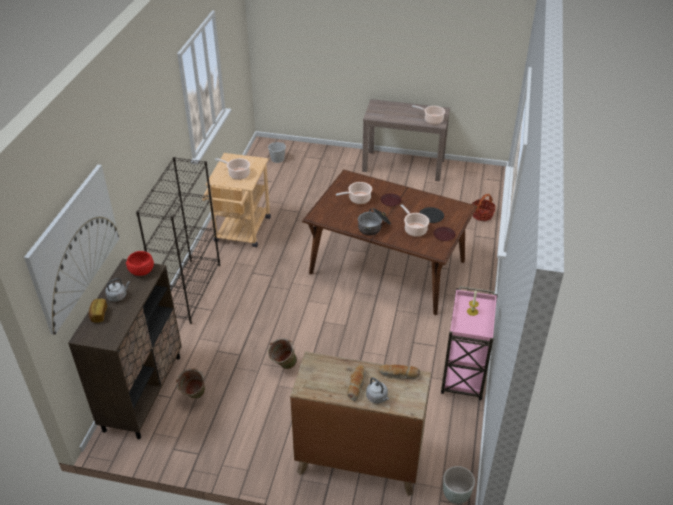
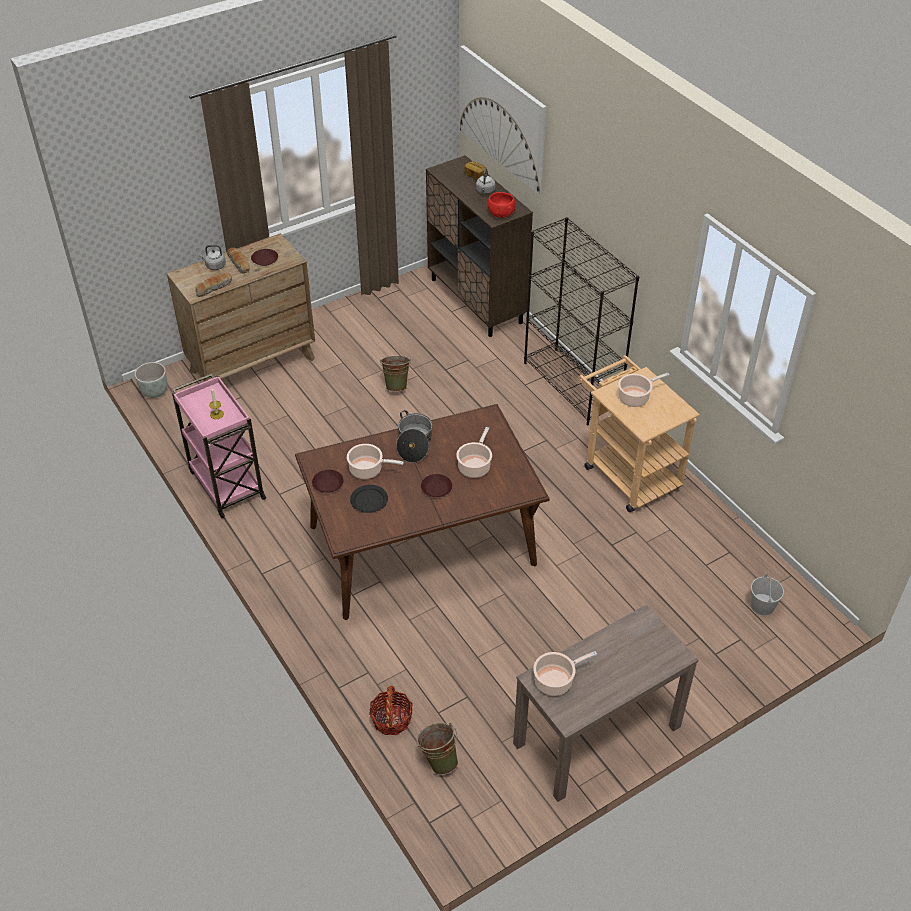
camera: 135 degrees right, 5 degrees up
green bucket [176,368,205,399] -> green bucket moved to [417,723,458,775]
none -> brown plate [251,249,278,266]

